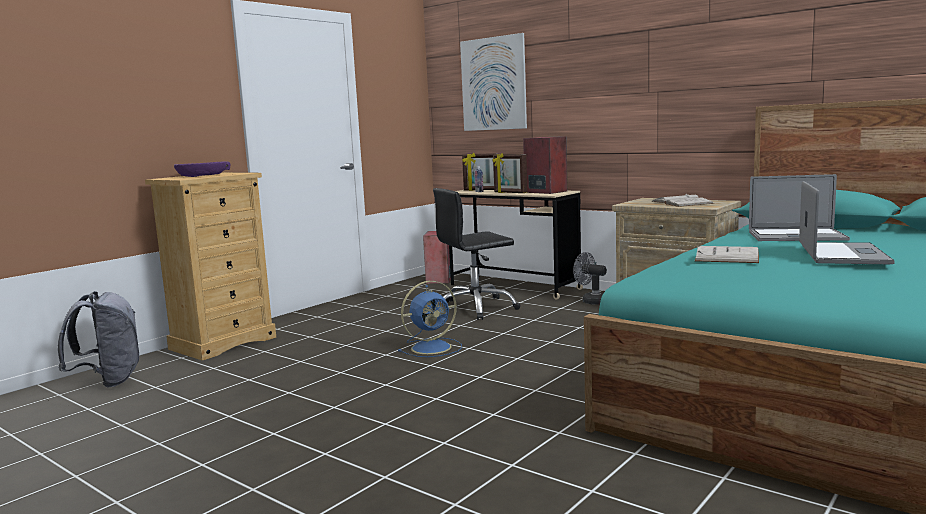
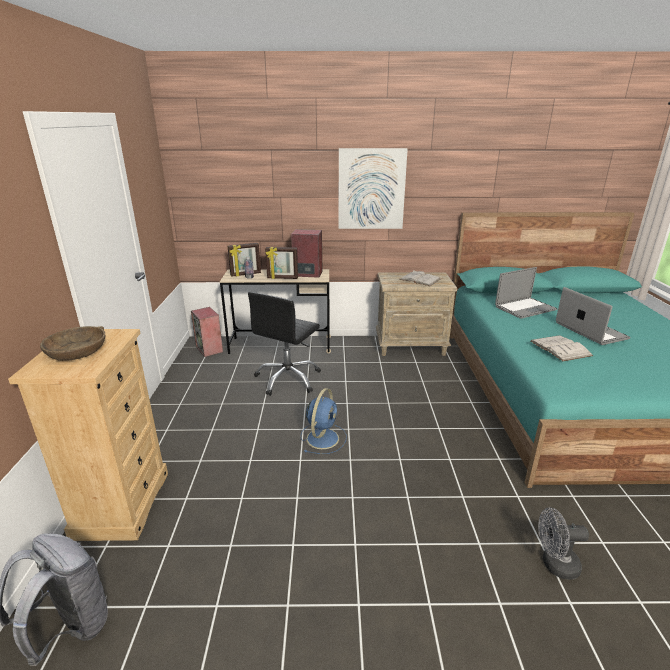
camera: 40 degrees left, 15 degrees up
purple bowl [174,162,230,177] -> brown bowl [40,326,106,361]
picture [460,33,527,131] -> picture moved to [338,148,408,229]
grey fan [573,252,607,305] -> grey fan moved to [538,507,589,580]

